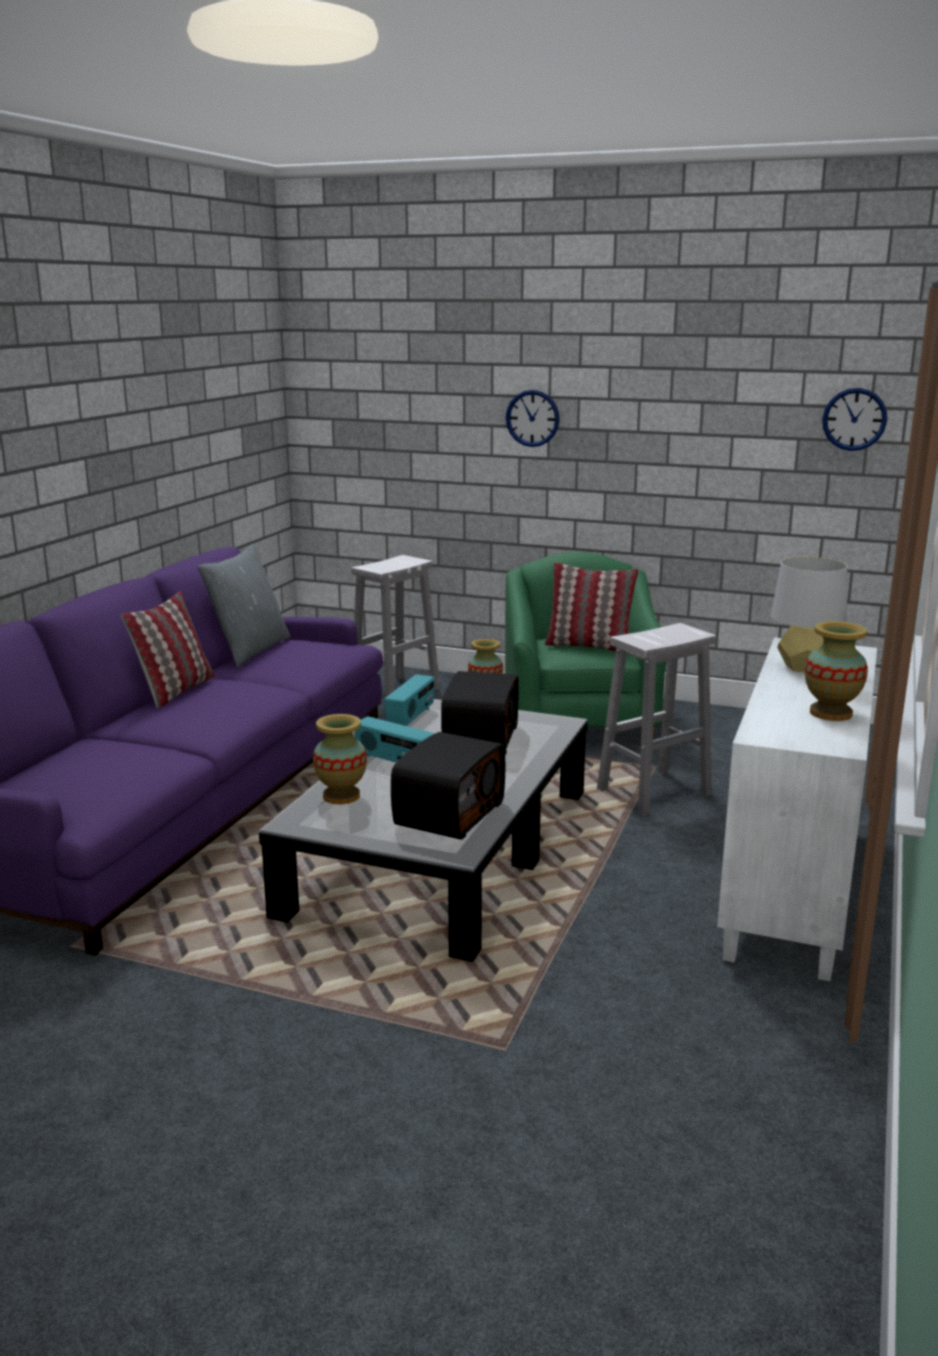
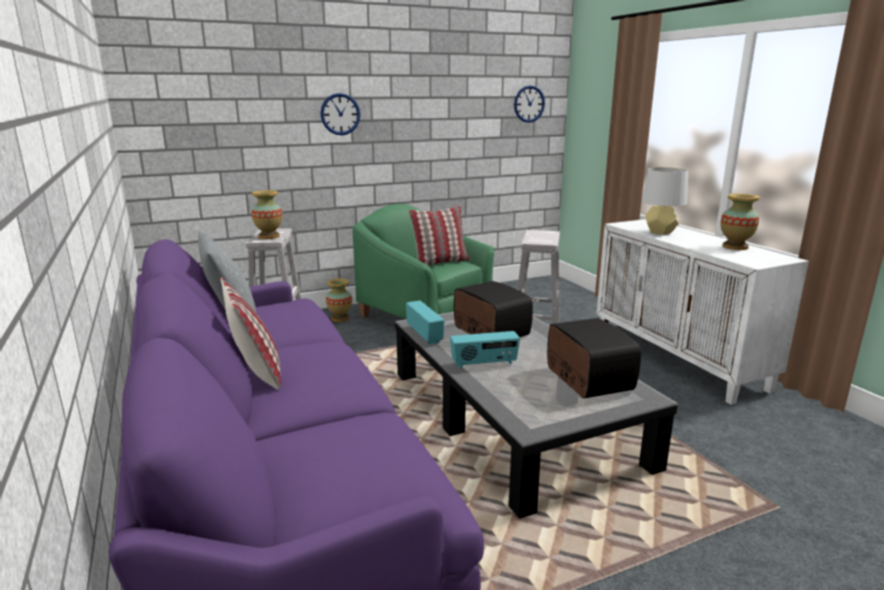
camera: 45 degrees left, 0 degrees up
vase [313,714,367,805] -> vase moved to [251,190,283,239]

